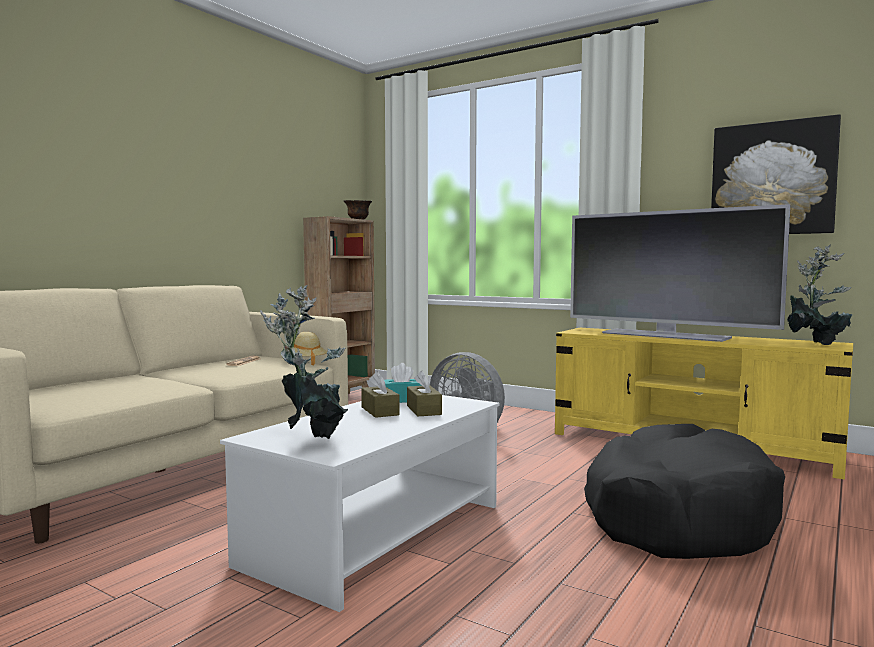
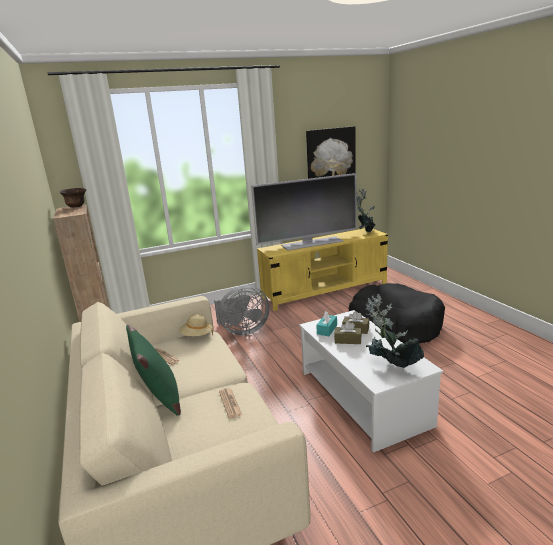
camera: 55 degrees left, 15 degrees up
none -> green pillow [126,325,181,416]
none -> newspaper [219,388,242,418]

